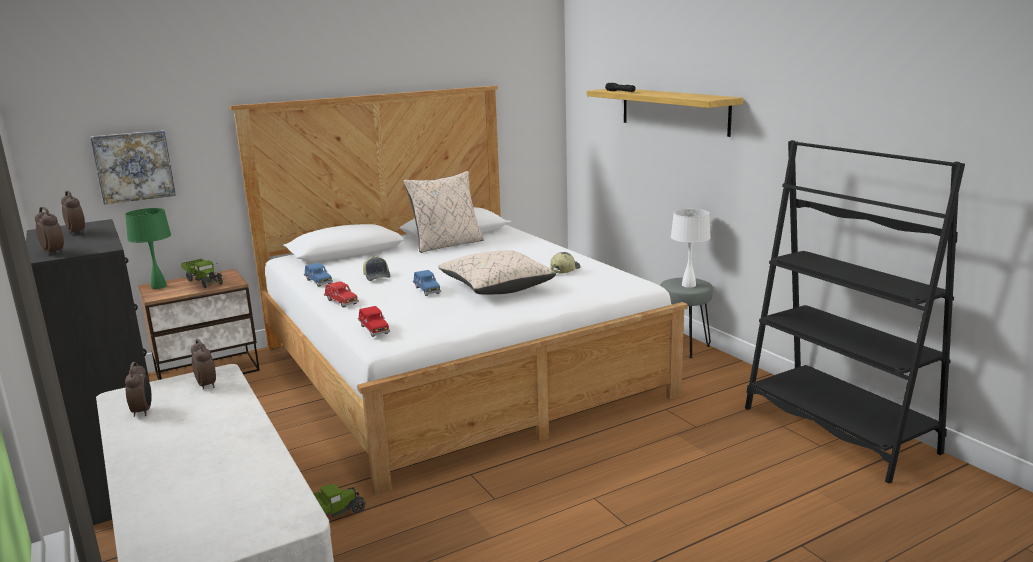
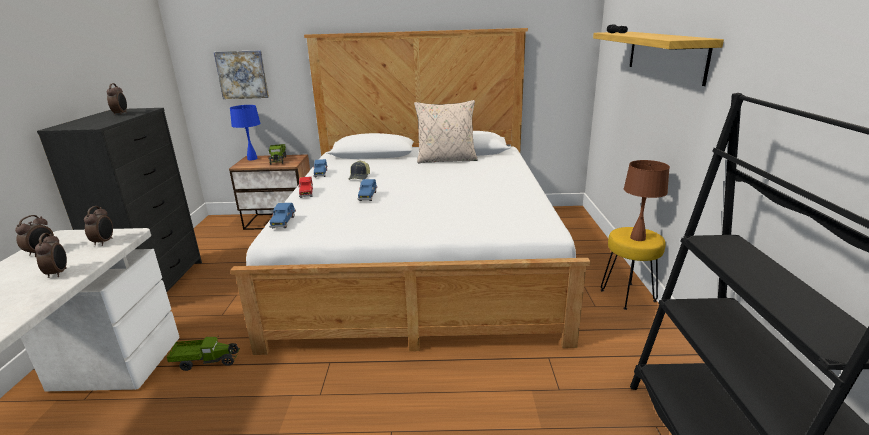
camera: 30 degrees right, 5 degrees up
alarm clock [35,207,64,255] -> alarm clock moved to [35,233,67,278]
green table lamp [125,208,171,289] -> blue table lamp [230,105,261,160]
red toy car [358,306,390,337] -> blue toy car [269,203,296,228]
beige pillow [438,250,556,295] -> none
cap [550,252,581,274] -> none
grey stool [660,278,713,358] -> yellow stool [600,227,666,310]
white table lamp [671,209,711,288] -> brown table lamp [624,160,670,241]

